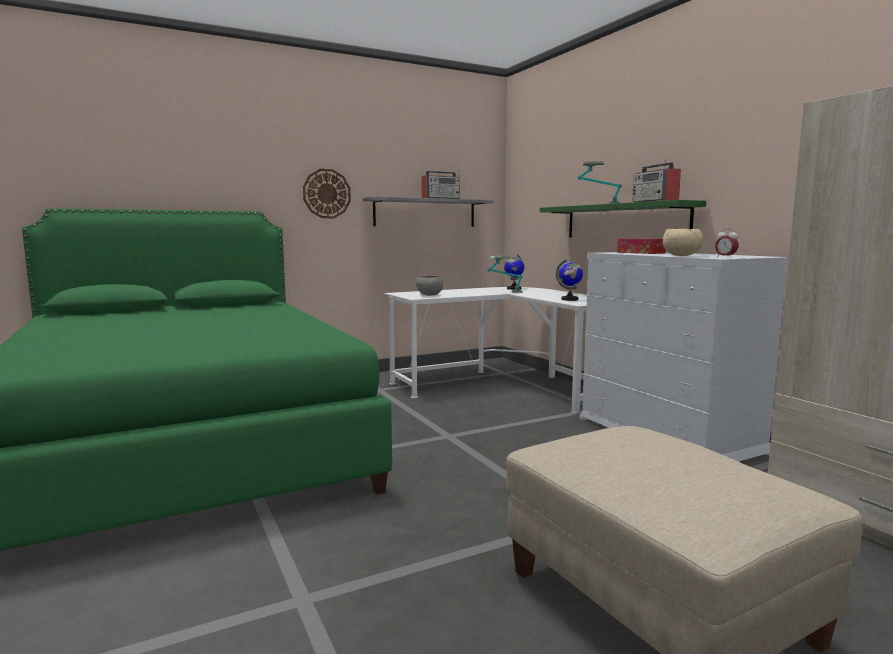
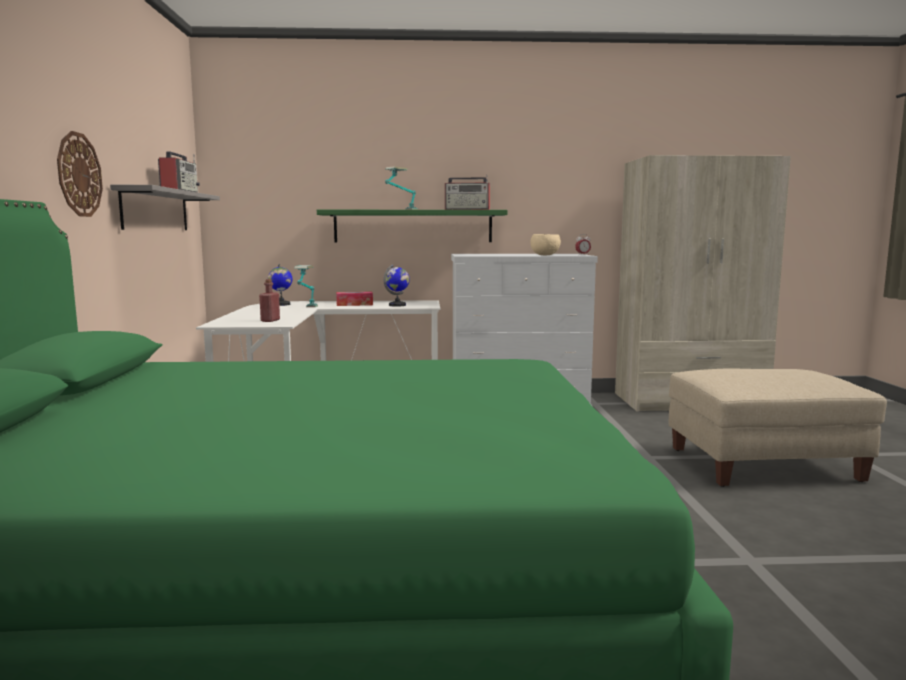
camera: 65 degrees left, 0 degrees up
grey bowl [416,276,443,296] -> red bottle [259,279,280,322]
tissue box [617,238,666,254] -> tissue box moved to [336,291,373,306]

